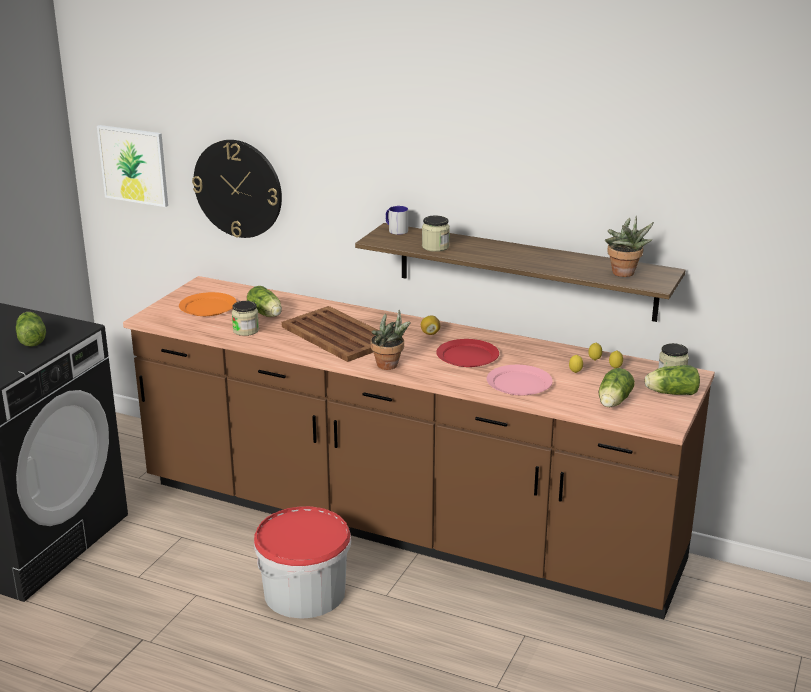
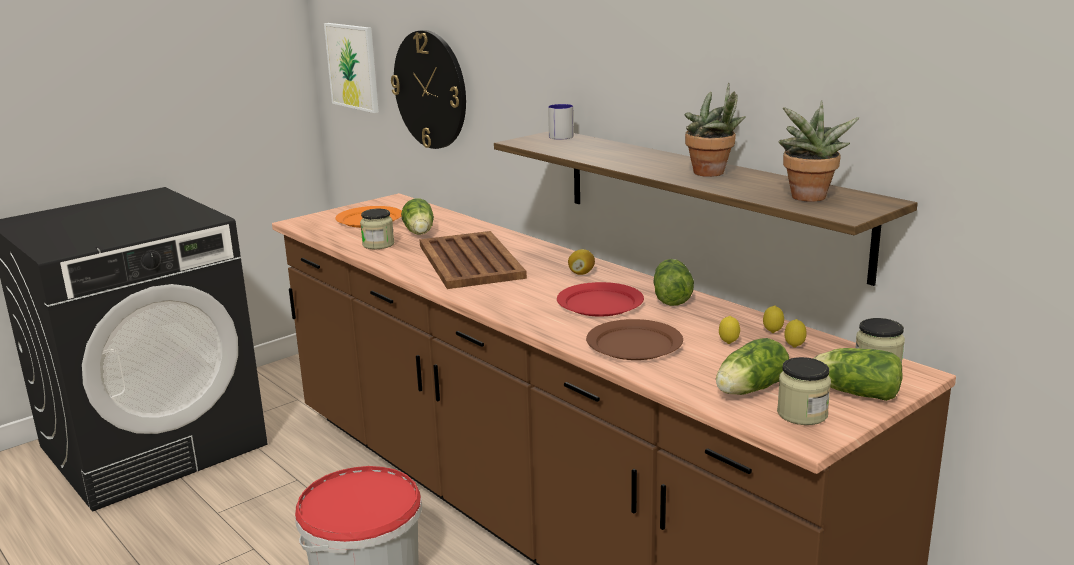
camera: 25 degrees right, 5 degrees down
lettuce [16,312,46,347] -> lettuce moved to [653,259,694,306]
potted plant [371,309,411,370] -> potted plant moved to [684,83,746,177]
jar [422,215,450,252] -> jar moved to [777,357,831,425]
pink plate [487,365,553,395] -> brown plate [586,319,683,360]

